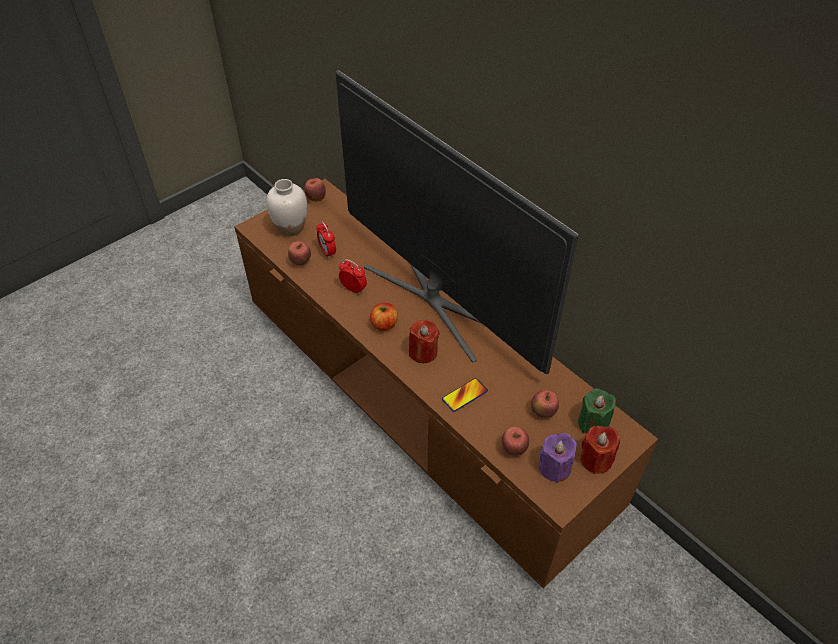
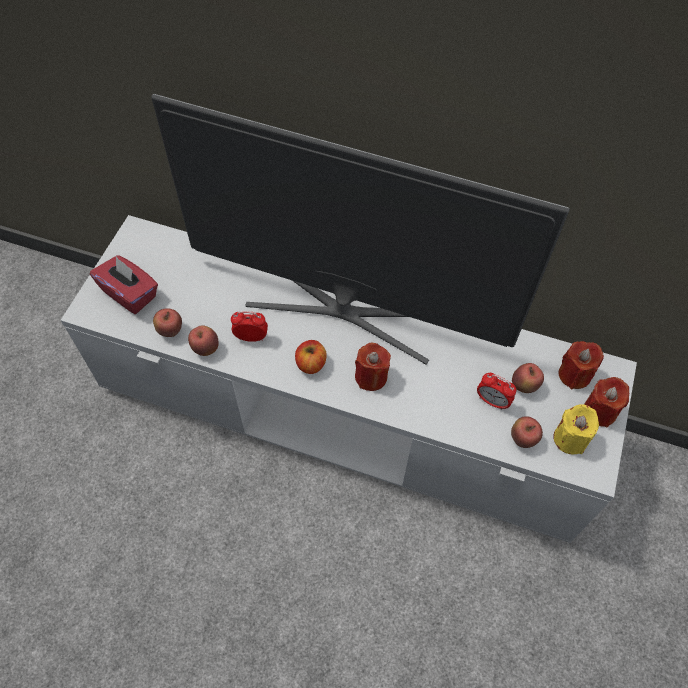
camera: 30 degrees left, 10 degrees up
brown tv stand [234,179,658,589] -> white tv stand [61,215,637,543]
white vase [266,179,307,236] -> red tissue box [90,255,158,314]
apple [304,178,326,202] -> apple moved to [188,325,219,356]
alarm clock [316,221,336,259] -> alarm clock moved to [477,373,516,410]
phone [442,378,488,412] -> none
purple candle [539,433,577,483] -> yellow candle [553,404,599,454]
green candle [578,389,616,434] -> red candle [558,341,604,389]

